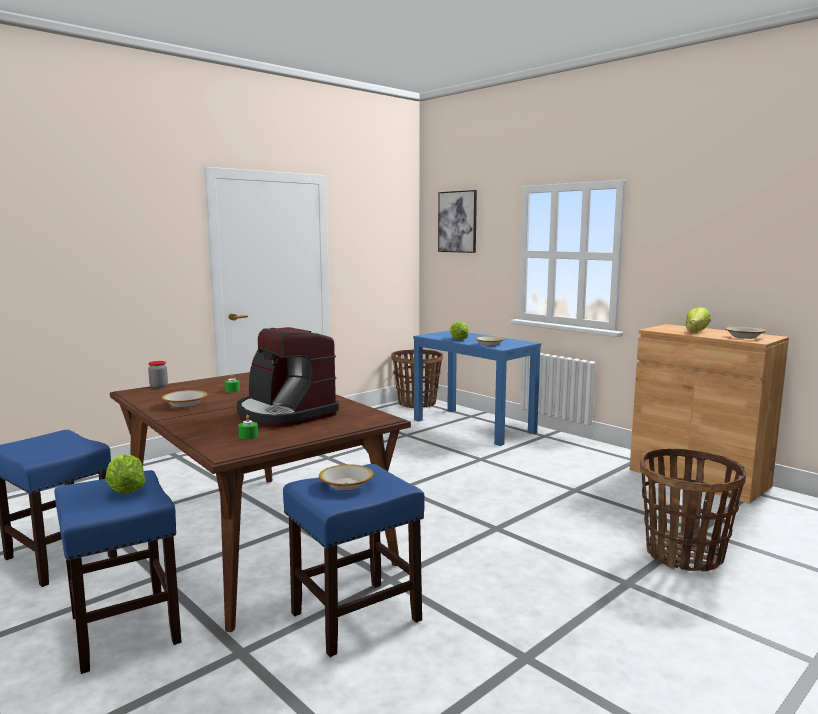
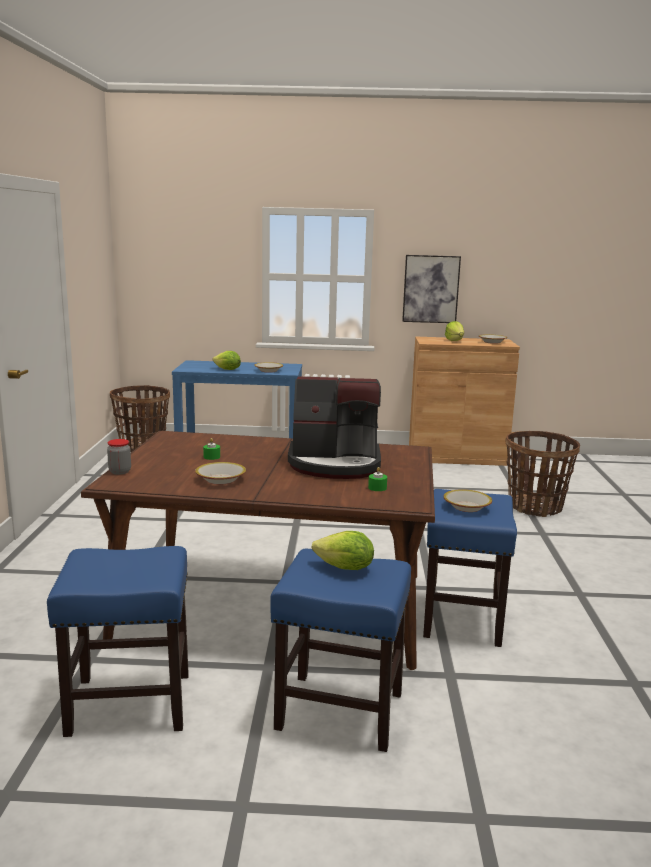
camera: 45 degrees left, 5 degrees up
picture [438,190,477,253] -> picture moved to [402,255,461,323]

